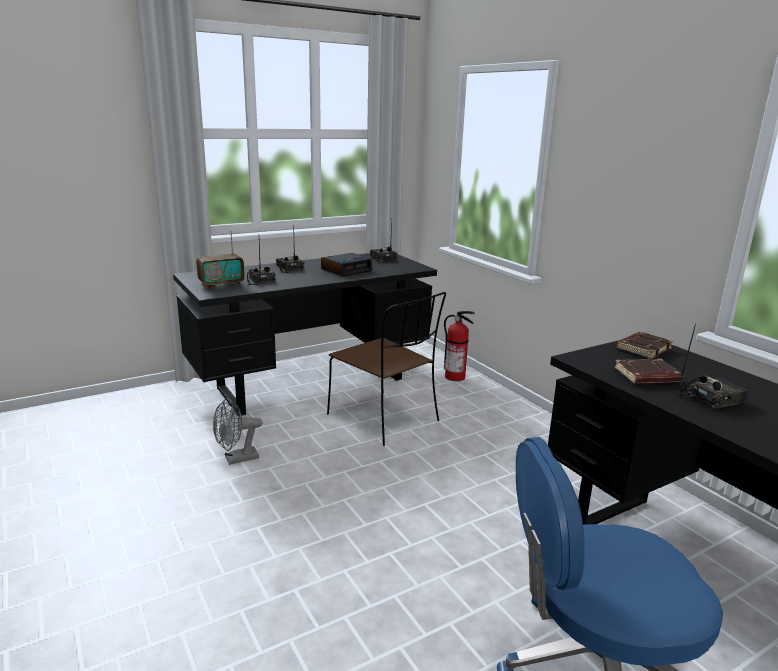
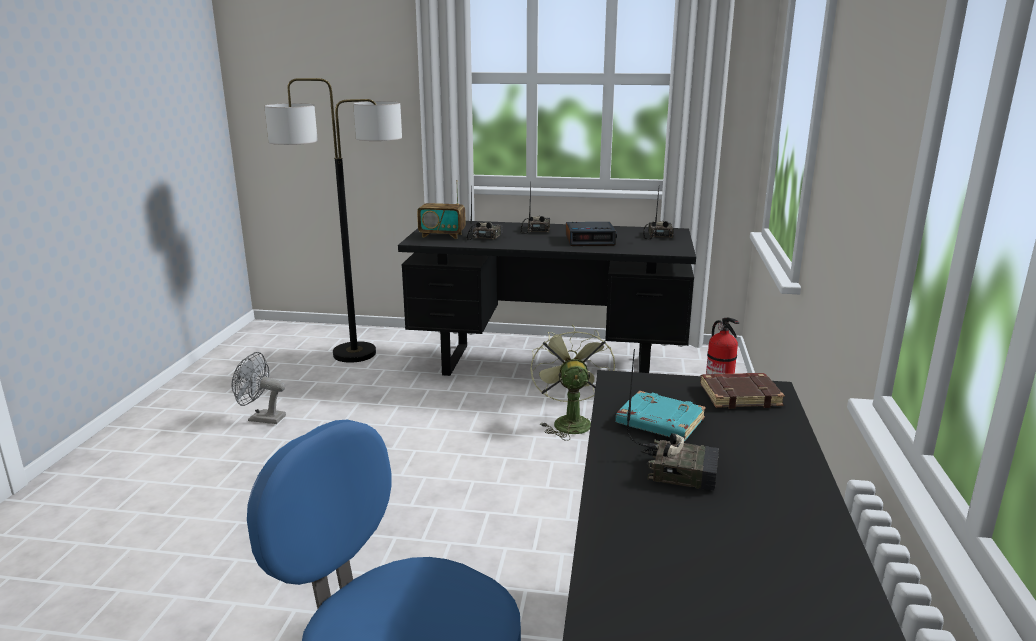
camera: 40 degrees right, 0 degrees up
grey fan [213,397,262,465] -> grey fan moved to [231,352,286,424]
brown chair [327,292,446,446] -> green fan [530,324,615,440]
brown book [614,358,684,384] -> turquoise book [616,391,706,441]
none -> floor lamp [264,78,402,363]

